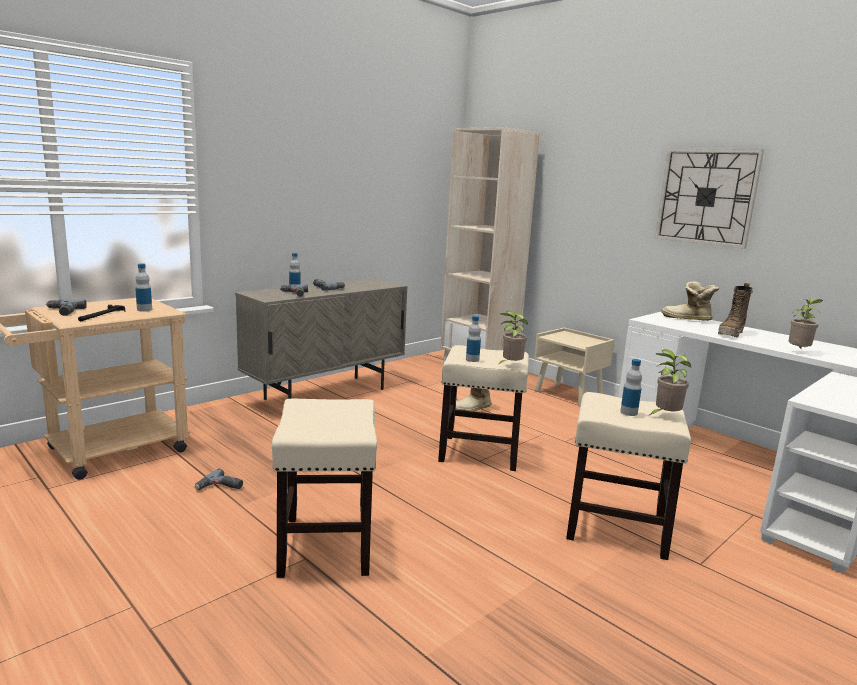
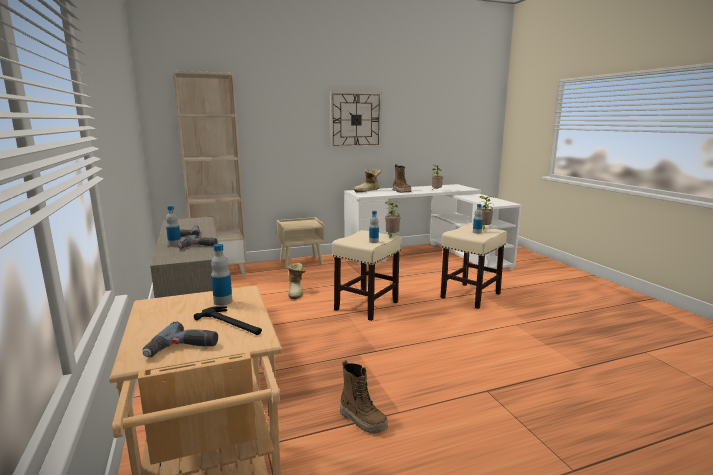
camera: 65 degrees left, 0 degrees up
power drill [195,468,243,490] -> boot [340,360,388,434]
beige stool [272,399,377,578] -> none

